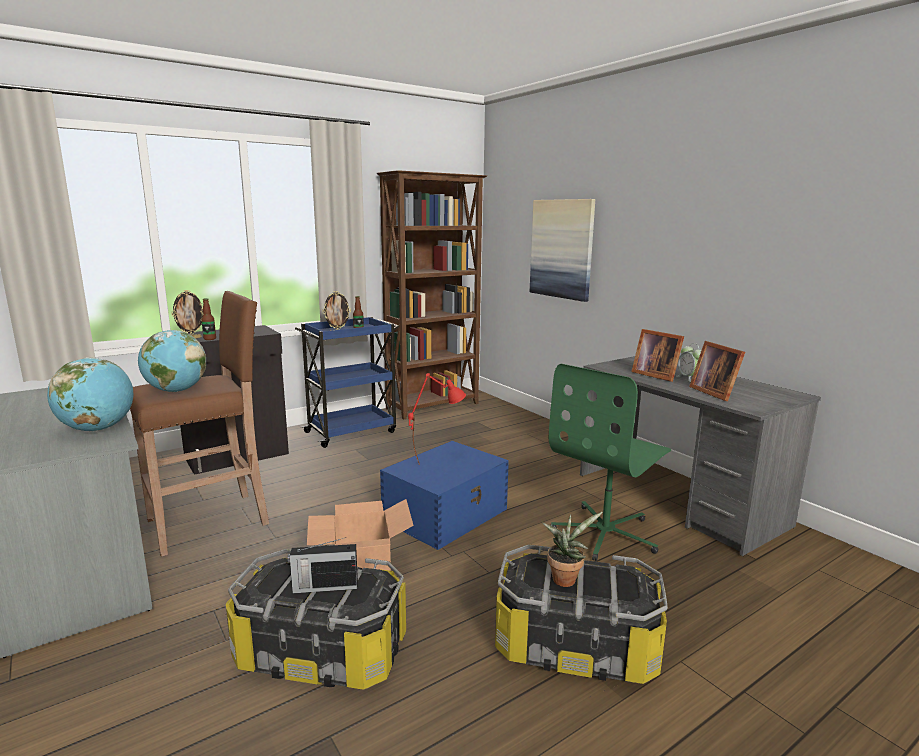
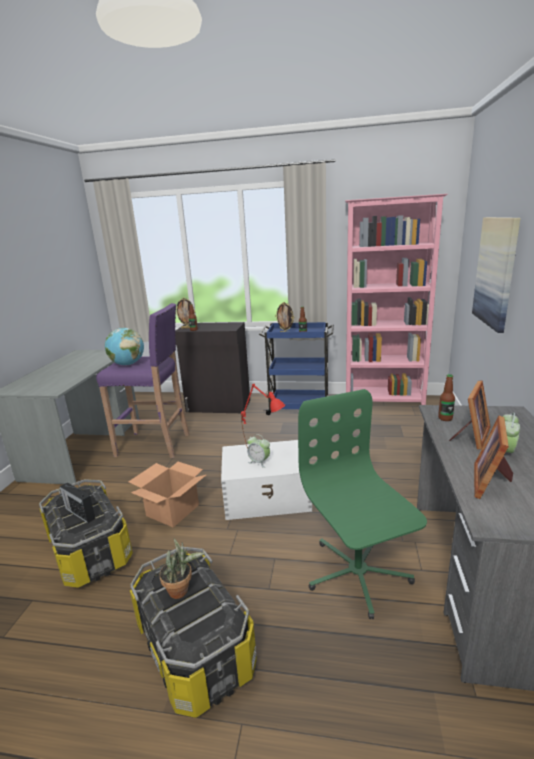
camera: 45 degrees right, 5 degrees up
globe [47,357,133,432] -> none
brown stool [130,291,269,557] -> purple stool [96,303,190,458]
brown bookcase [376,170,487,419] -> pink bookcase [345,194,448,405]
blue storage box [380,441,509,550] -> white storage box [221,440,312,520]
green office chair [549,364,671,561] -> green office chair turned 75 degrees clockwise [298,389,427,619]
picture frame [631,329,684,382] -> picture frame turned 150 degrees counterclockwise [449,380,491,449]
none -> alarm clock [247,434,270,468]
none -> bottle [438,374,455,421]

